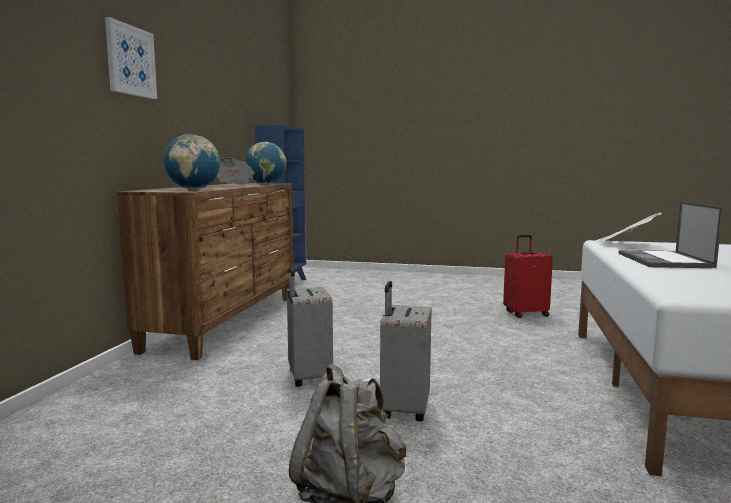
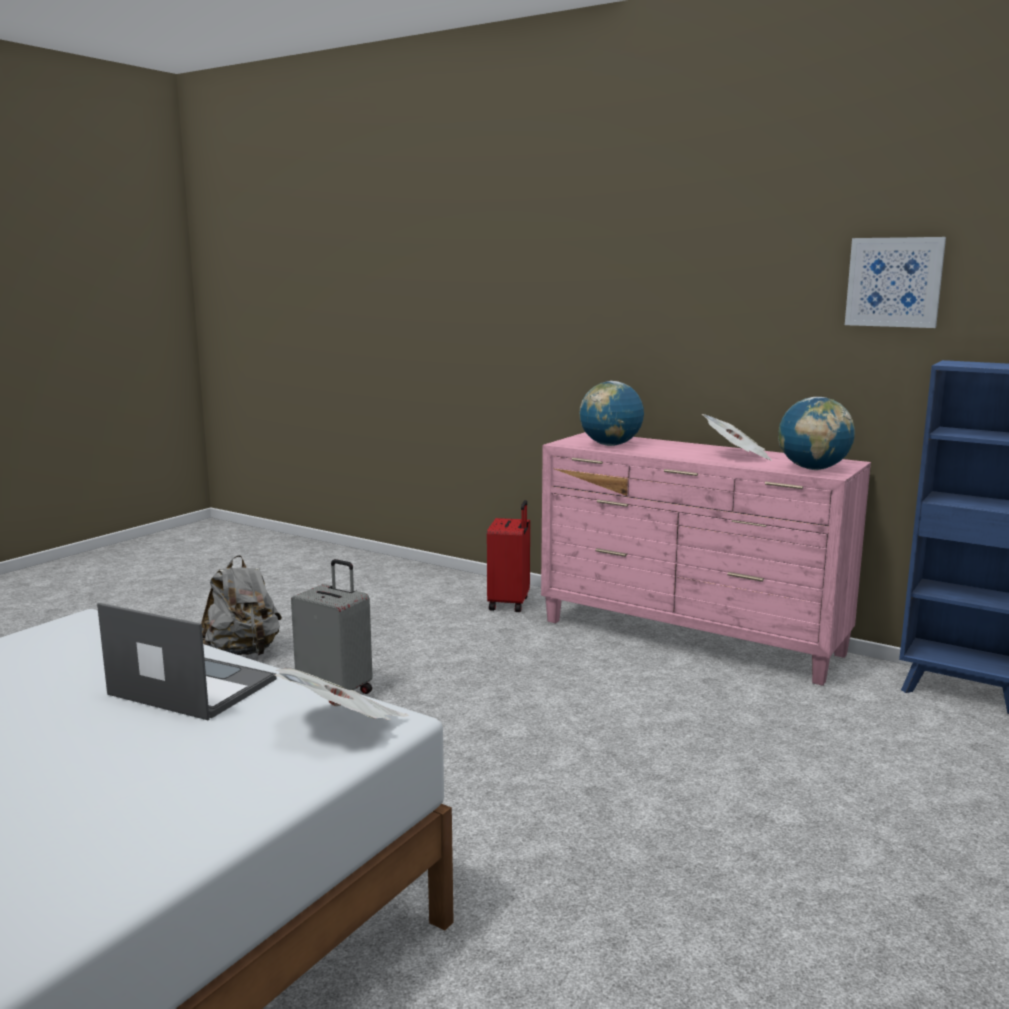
camera: 110 degrees right, 5 degrees up
picture [105,17,157,99] -> picture moved to [845,237,946,328]
brown dresser [117,183,294,360] -> pink dresser [541,432,871,686]
grey suitcase [287,267,333,387] -> none
red suitcase [503,235,553,318] -> red suitcase moved to [487,500,530,612]

